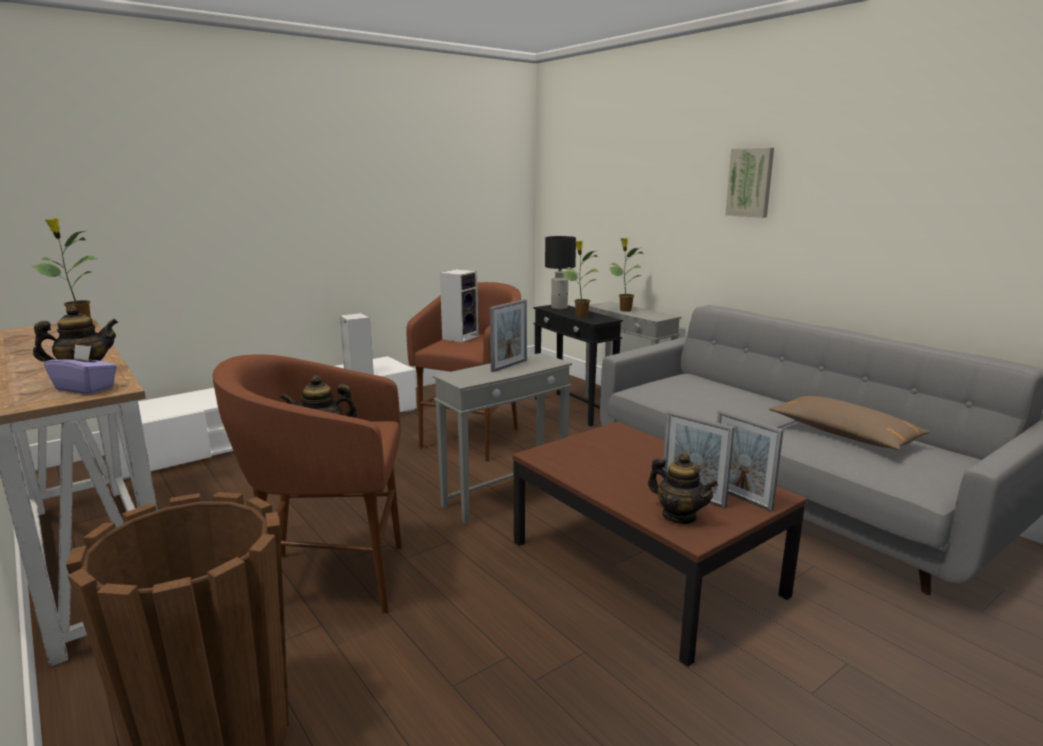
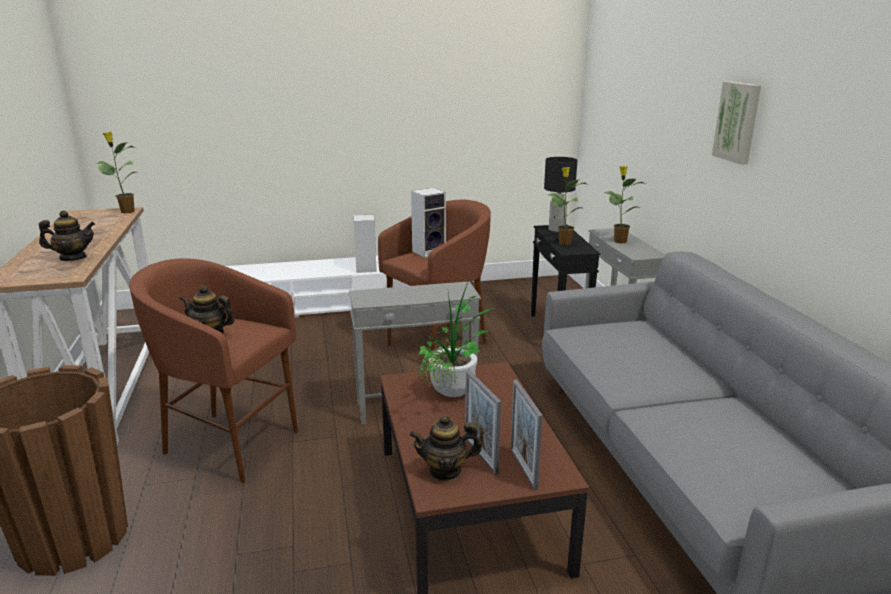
camera: 25 degrees right, 5 degrees up
purple tissue box [44,344,117,394] -> none
picture frame [490,299,527,372] -> none
teapot [648,453,718,524] -> teapot turned 105 degrees clockwise [410,415,482,481]
brown pillow [769,396,931,450] -> none
none -> potted plant [418,275,495,397]

